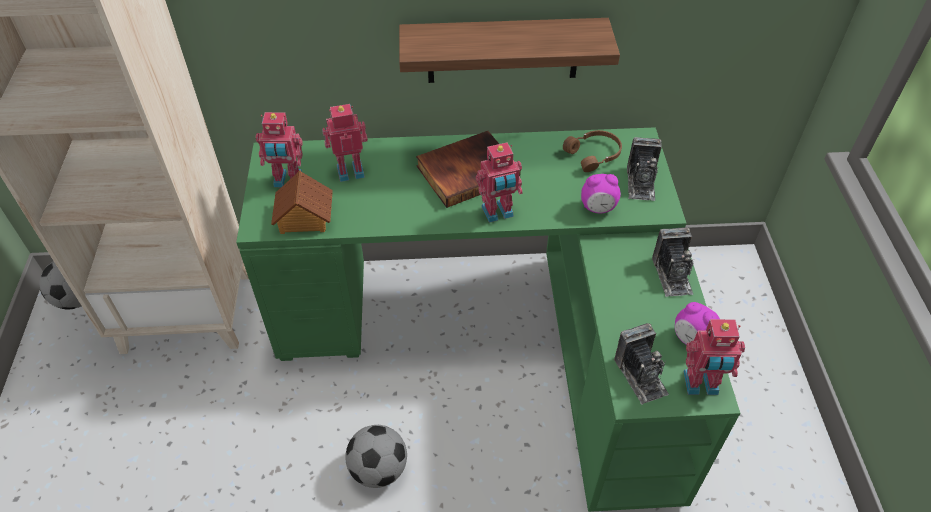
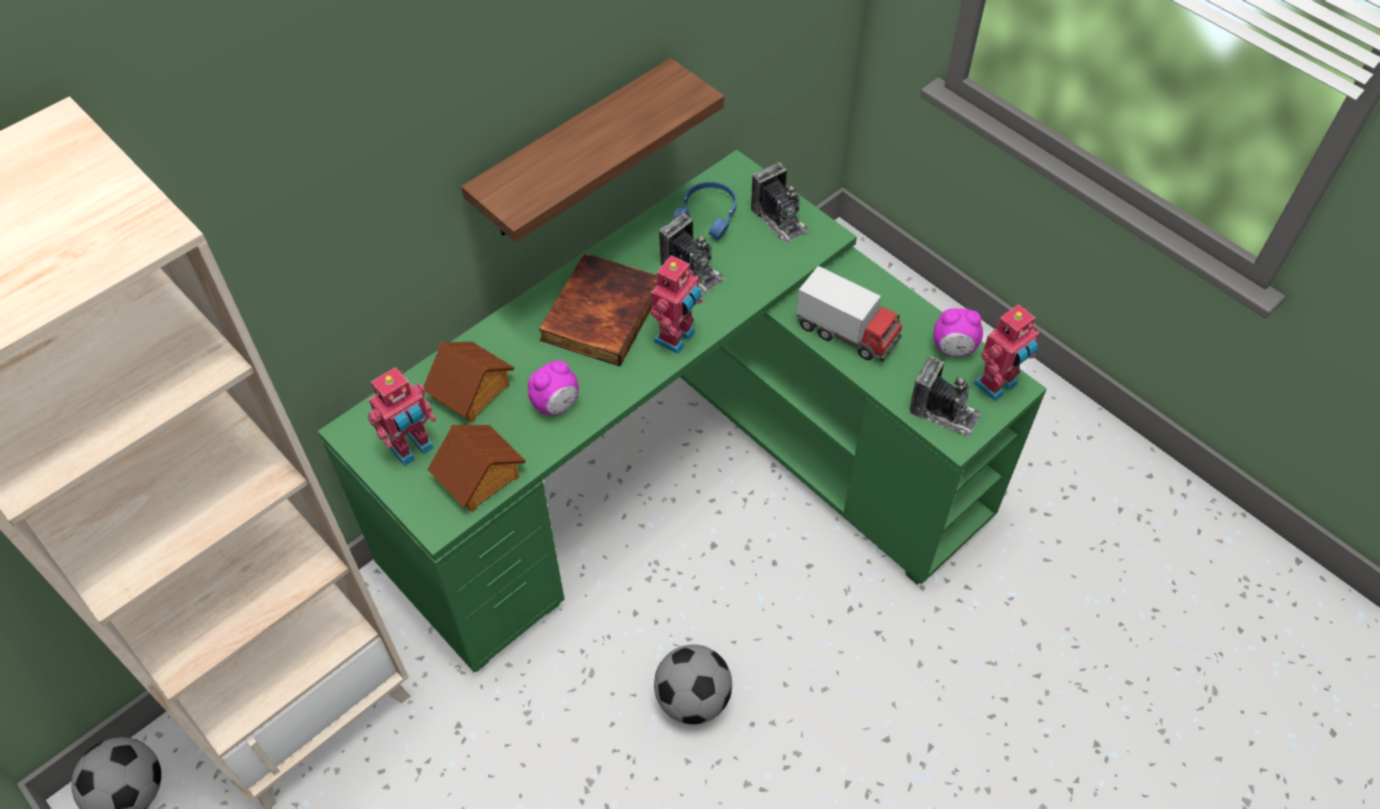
camera: 40 degrees left, 5 degrees up
toy robot [322,104,368,182] -> toy house [423,342,515,423]
brown headphones [563,130,622,172] -> blue headphones [674,181,737,240]
alarm clock [581,174,621,213] -> alarm clock moved to [528,361,579,415]
camera [652,227,694,297] -> camera moved to [659,213,725,295]
none -> toy truck [796,266,902,362]

